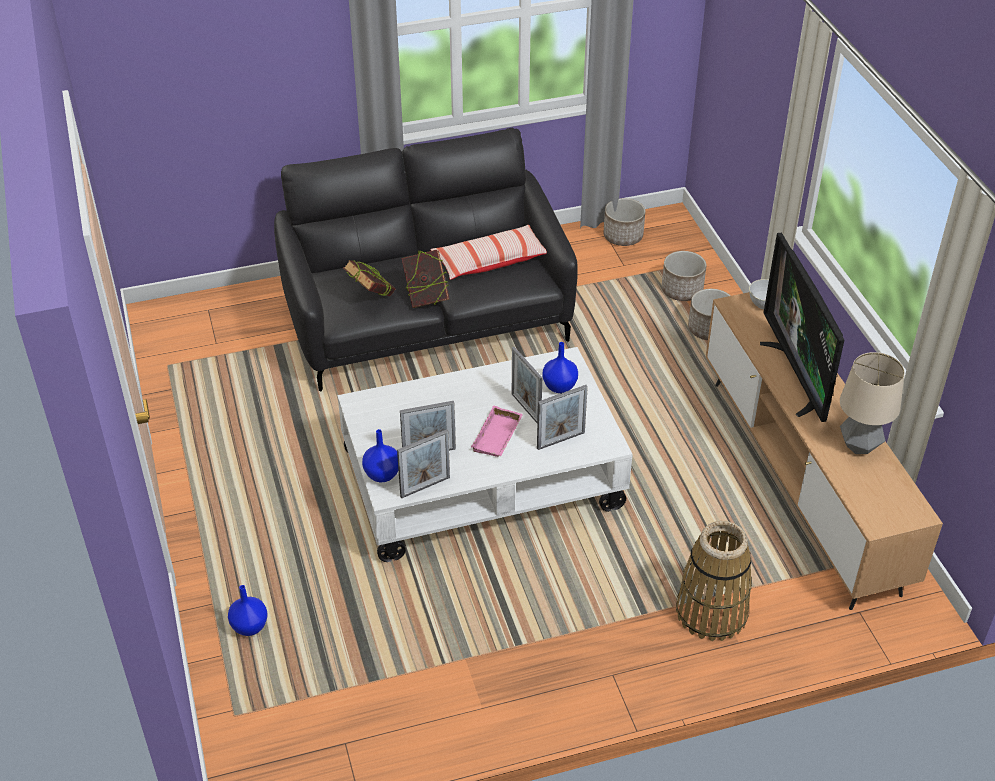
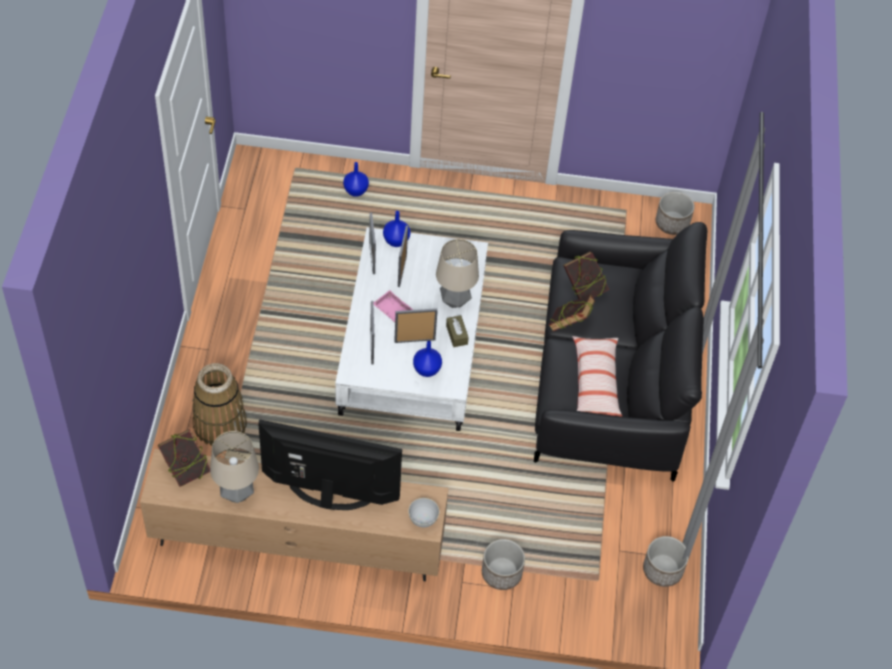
camera: 110 degrees right, 10 degrees up
planter [662,251,707,301] -> planter moved to [656,192,695,235]
none -> book [158,429,210,487]
none -> table lamp [436,239,479,308]
none -> brown tissue box [446,315,469,347]

